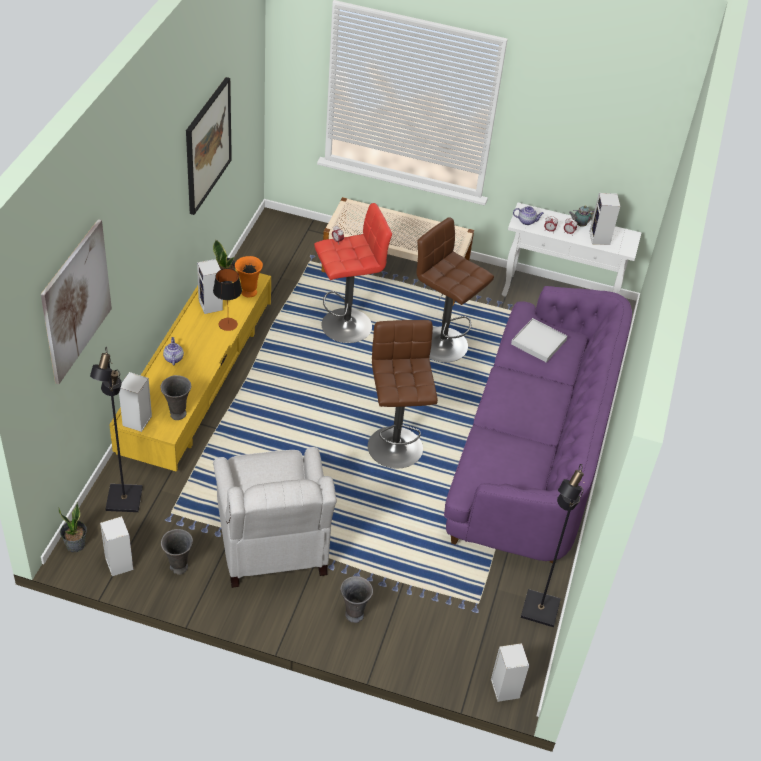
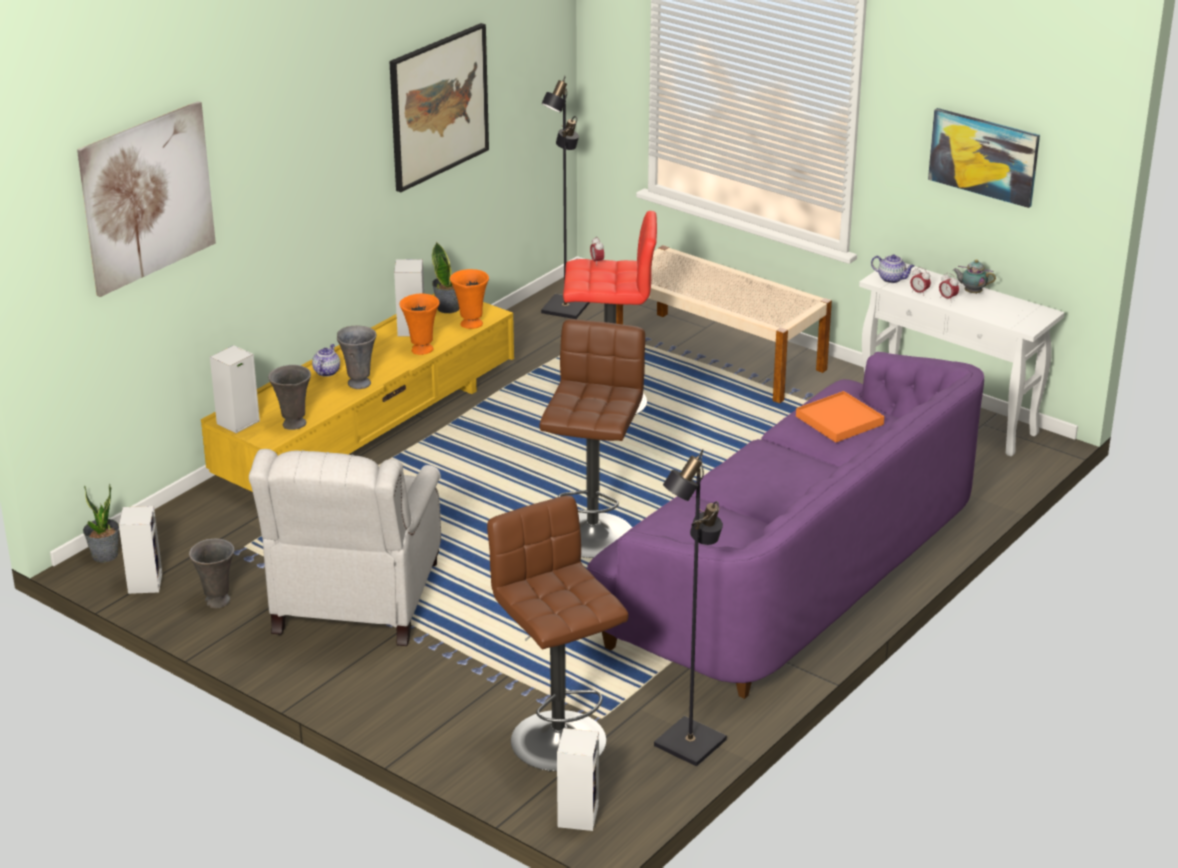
camera: 25 degrees right, 15 degrees down
black floor lamp [90,347,143,512] -> black floor lamp moved to [541,76,590,319]
table lamp [213,269,242,331] -> orange vase [399,293,439,355]
grey vase [340,576,373,623] -> grey vase moved to [337,325,376,389]
brown stool [416,217,494,362] -> brown stool moved to [487,495,628,771]
white tray [511,318,567,363] -> orange tray [796,391,884,442]
speaker [589,193,620,245] -> none
none -> picture [928,108,1040,208]

